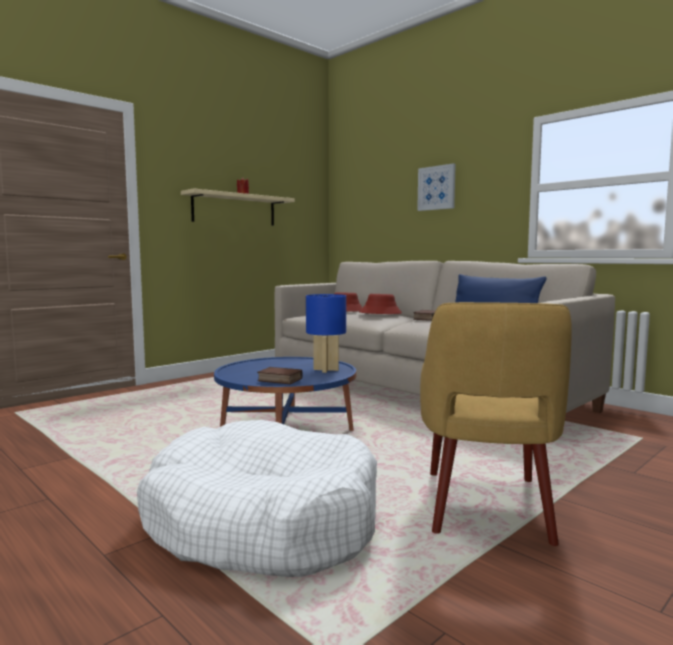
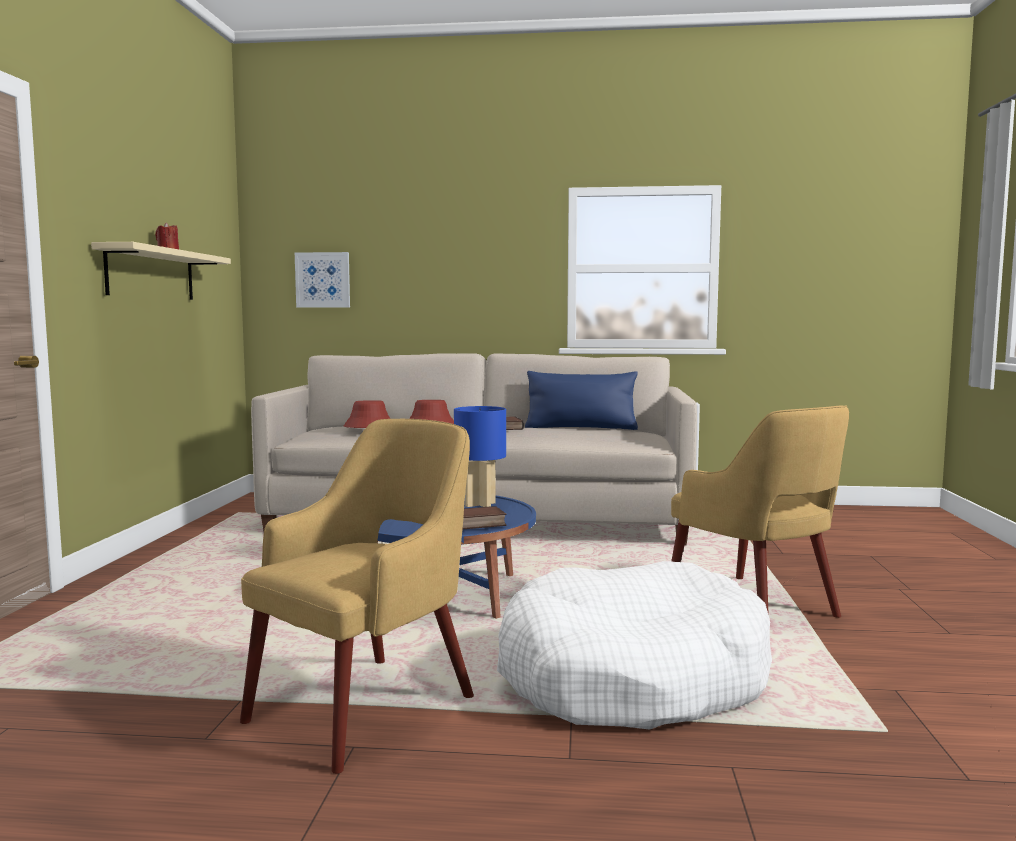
camera: 40 degrees left, 0 degrees up
picture [417,163,456,211] -> picture moved to [295,252,350,308]
none -> yellow armchair [240,419,474,774]

